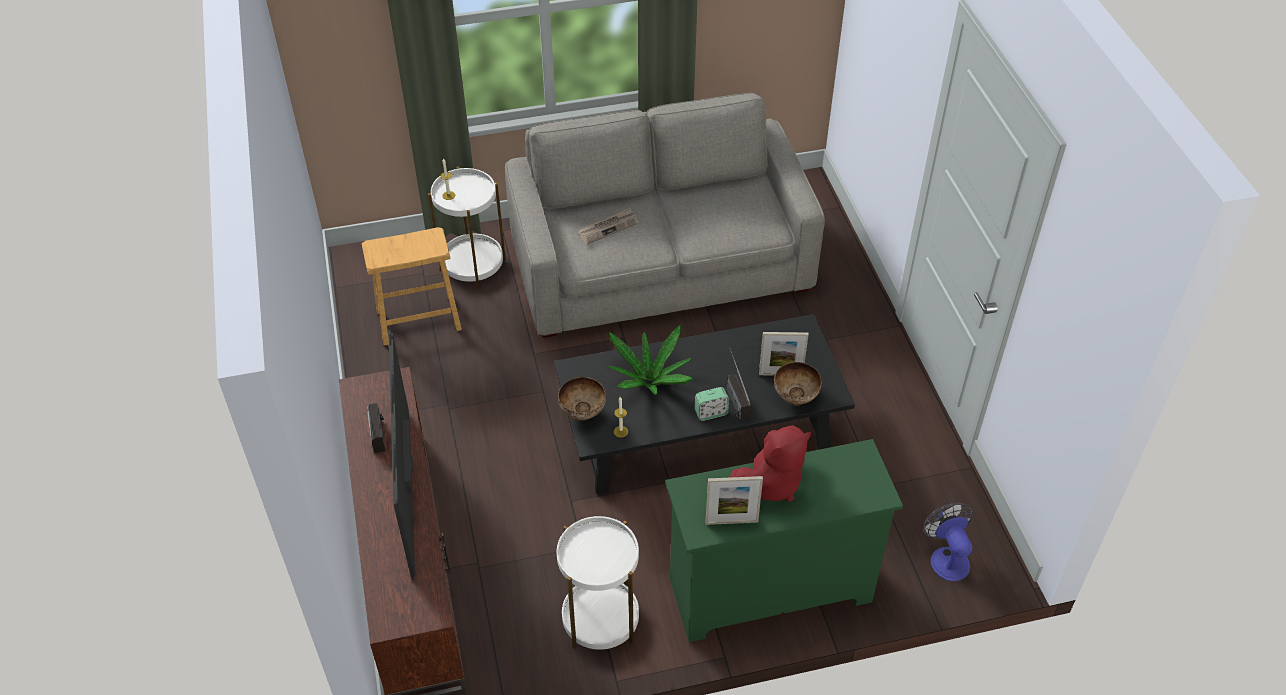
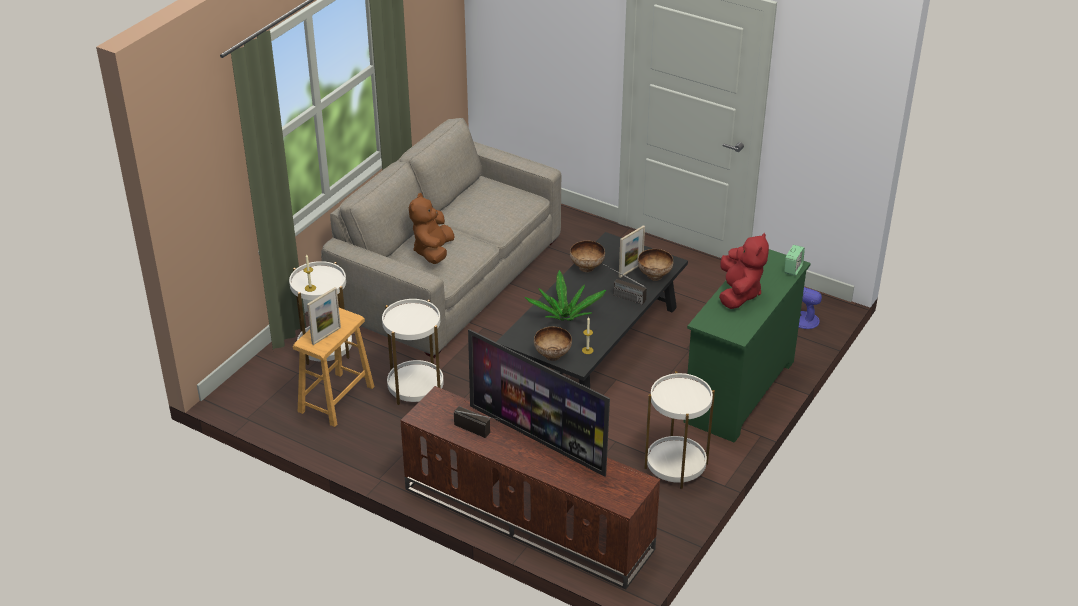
camera: 45 degrees left, 10 degrees down
newspaper [578,208,638,245] -> brown plush toy [409,193,455,264]
alarm clock [695,387,729,421] -> alarm clock moved to [784,245,805,276]
picture frame [706,476,763,525] -> picture frame moved to [307,287,341,345]
none -> white side table [382,299,444,405]
none -> bowl [570,241,605,272]

